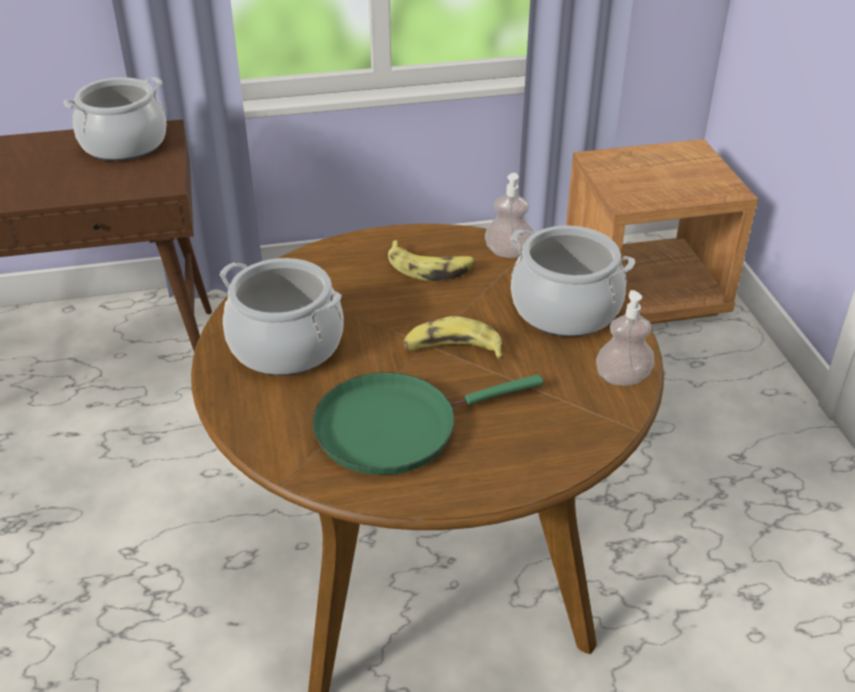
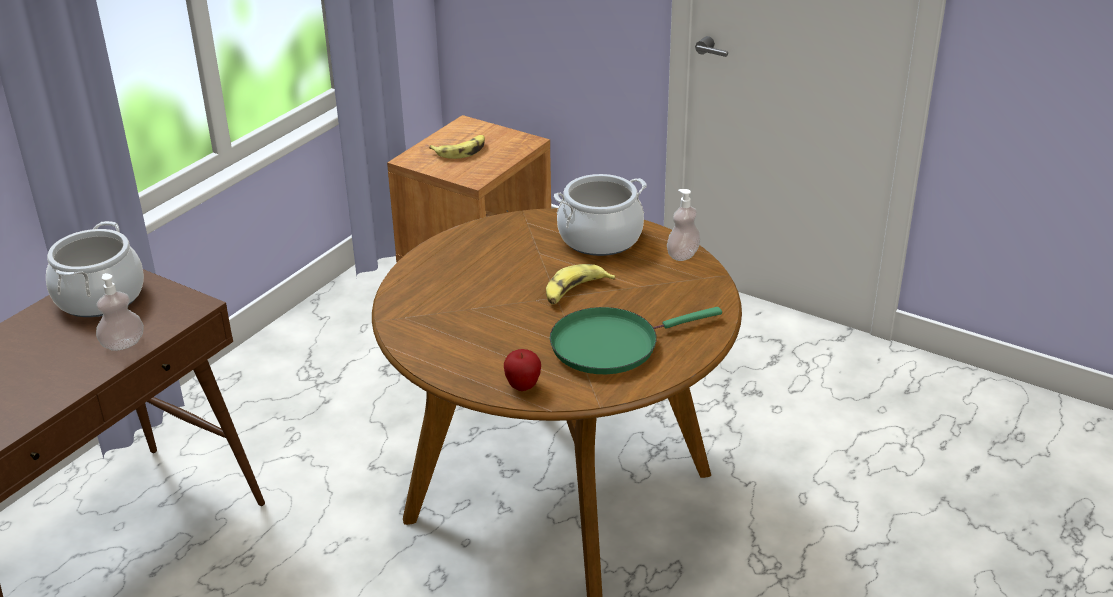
camera: 45 degrees left, 5 degrees down
cooking pot [219,258,344,376] -> none
green frying pan [312,372,544,475] -> green frying pan turned 45 degrees clockwise [550,307,722,374]
banana [388,240,475,281] -> banana moved to [429,135,485,159]
soap dispenser [485,173,534,258] -> soap dispenser moved to [96,273,144,351]
none -> apple [504,349,541,391]

